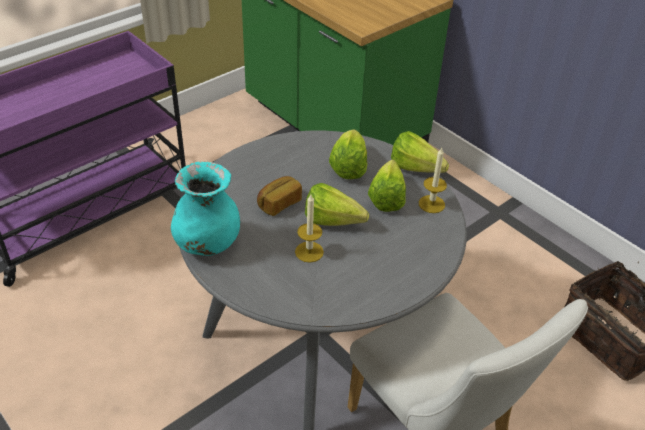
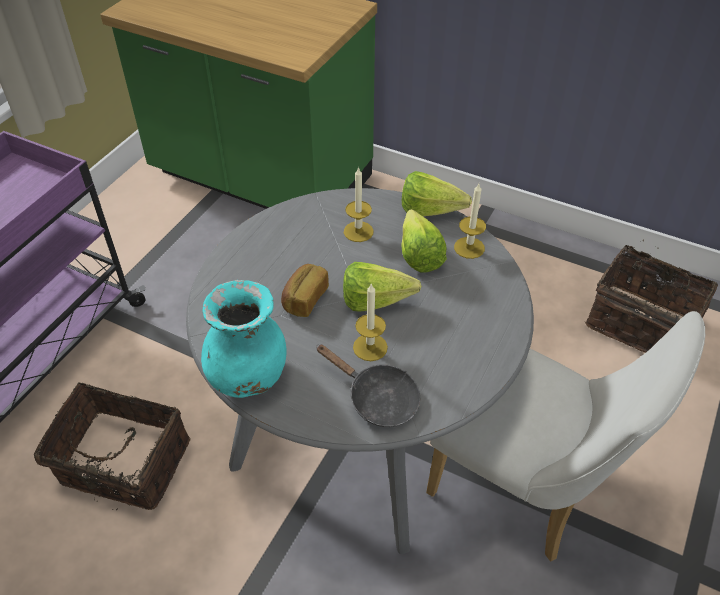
camera: 20 degrees left, 5 degrees up
lettuce [329,129,367,179] -> candle [344,167,374,242]
none -> basket [34,382,190,510]
none -> black frying pan [316,345,420,427]

